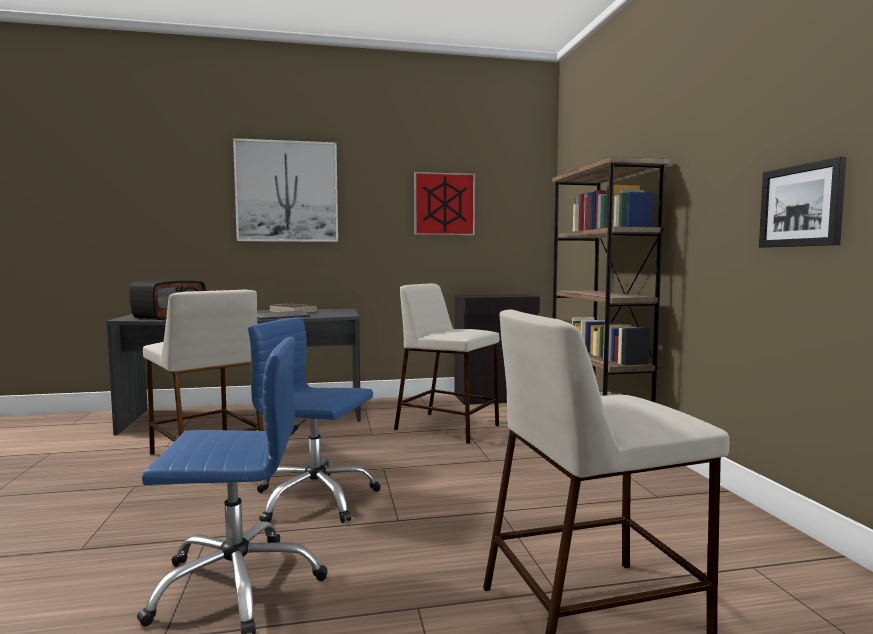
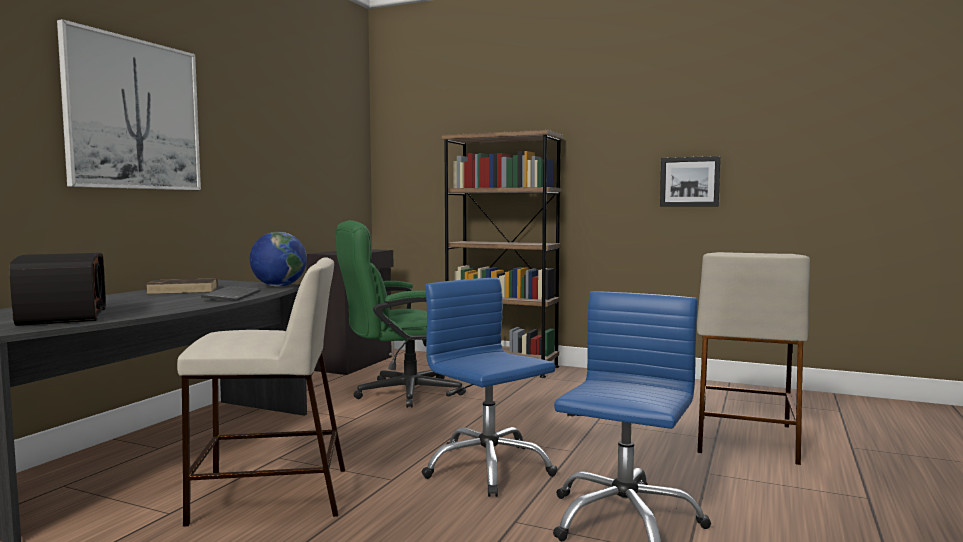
camera: 55 degrees left, 0 degrees up
blue office chair [248,317,381,523] -> blue office chair turned 90 degrees clockwise [422,278,558,497]
beige stool [394,283,500,444] -> green office chair [336,220,466,408]
picture [414,172,475,235] -> none
none -> globe [249,232,307,287]

